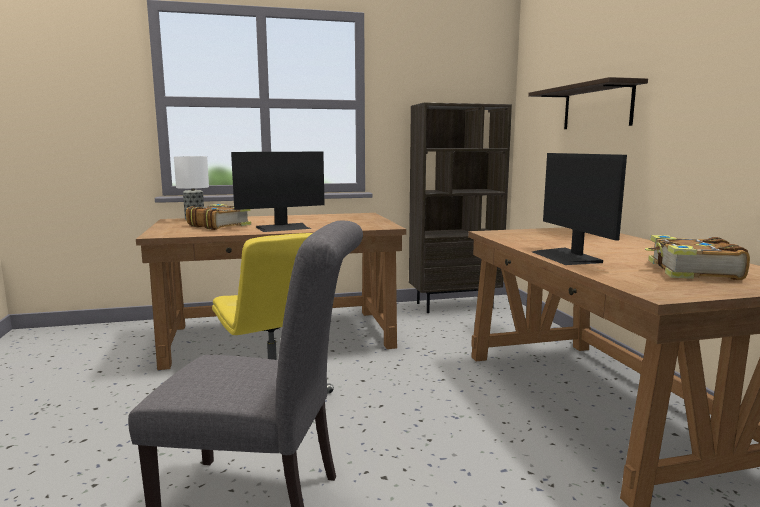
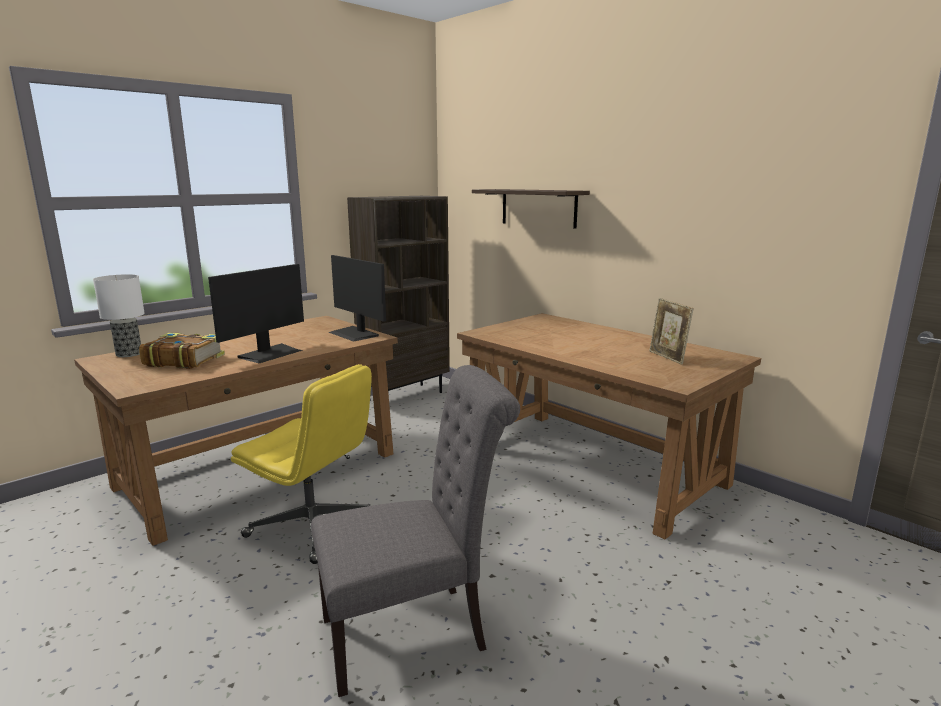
camera: 30 degrees left, 5 degrees up
monitor [532,153,627,265] -> monitor moved to [329,255,386,342]
book [645,235,750,280] -> picture frame [649,298,694,365]

